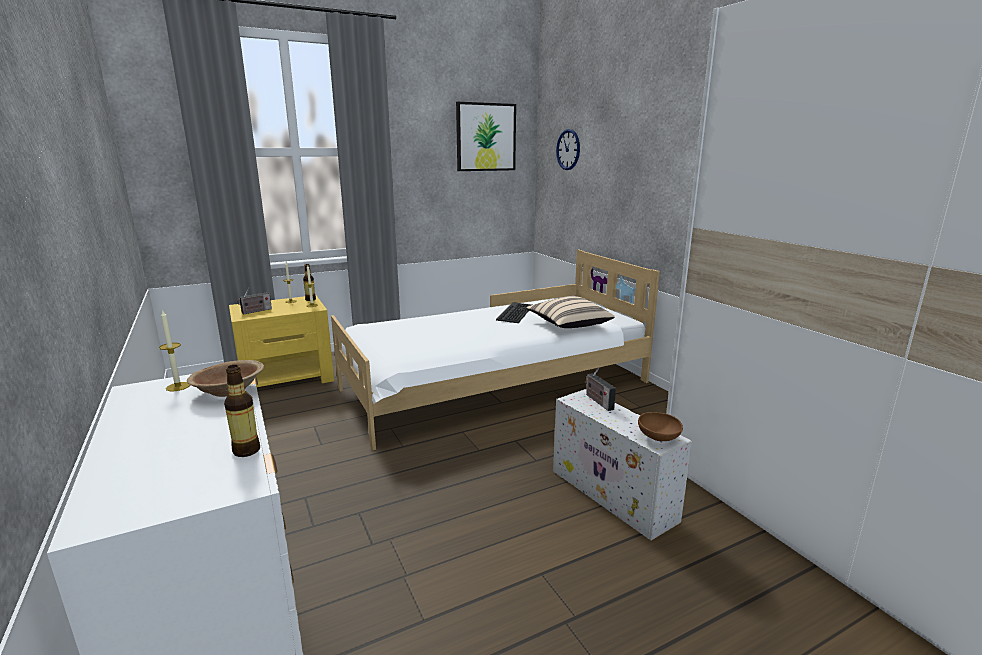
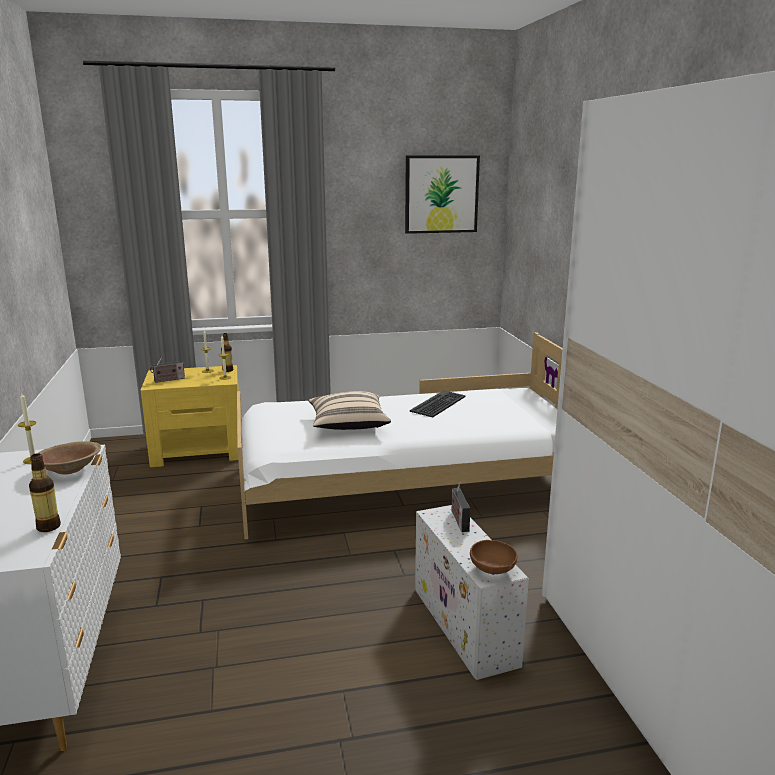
camera: 15 degrees right, 0 degrees up
beige pillow [526,296,615,328] -> beige pillow moved to [309,391,391,430]
wall clock [556,129,580,170] -> none

